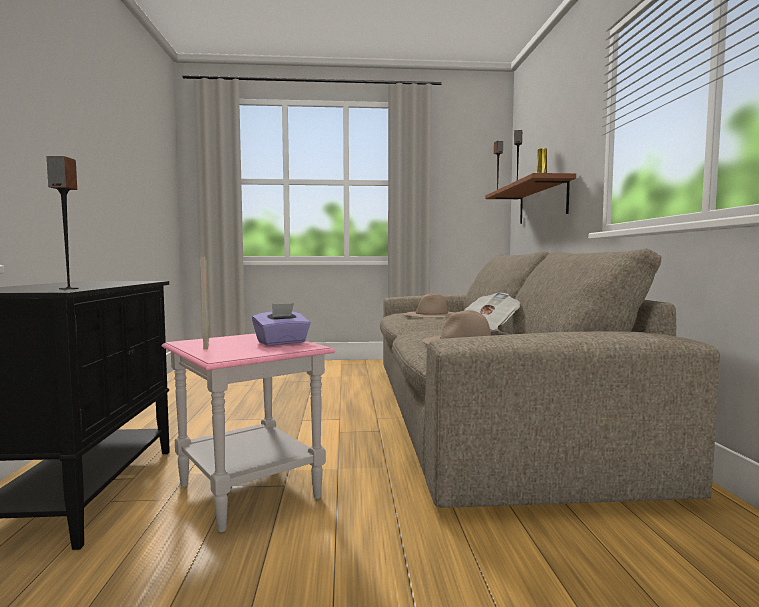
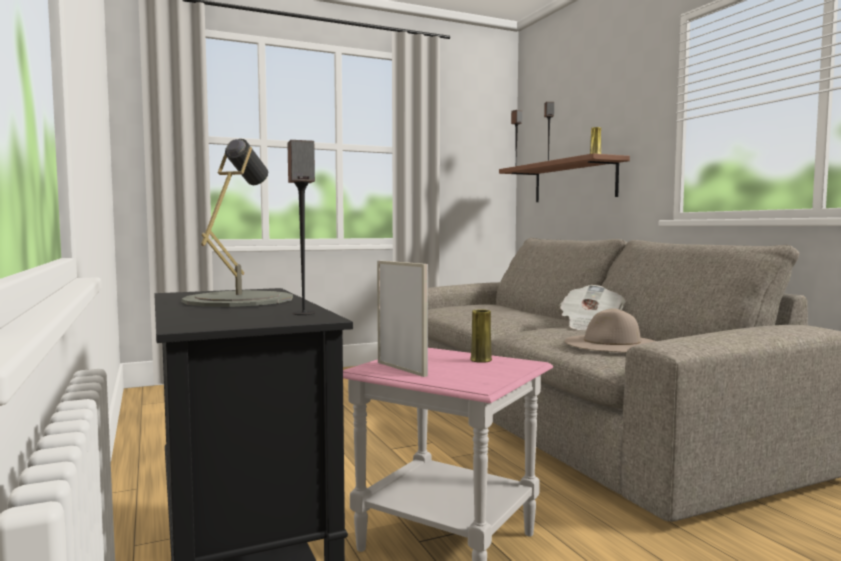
camera: 20 degrees left, 0 degrees up
purple tissue box [252,303,311,345] -> yellow vase [470,309,492,363]
beige hat [404,293,455,318] -> none
none -> grey table lamp [182,139,293,307]

